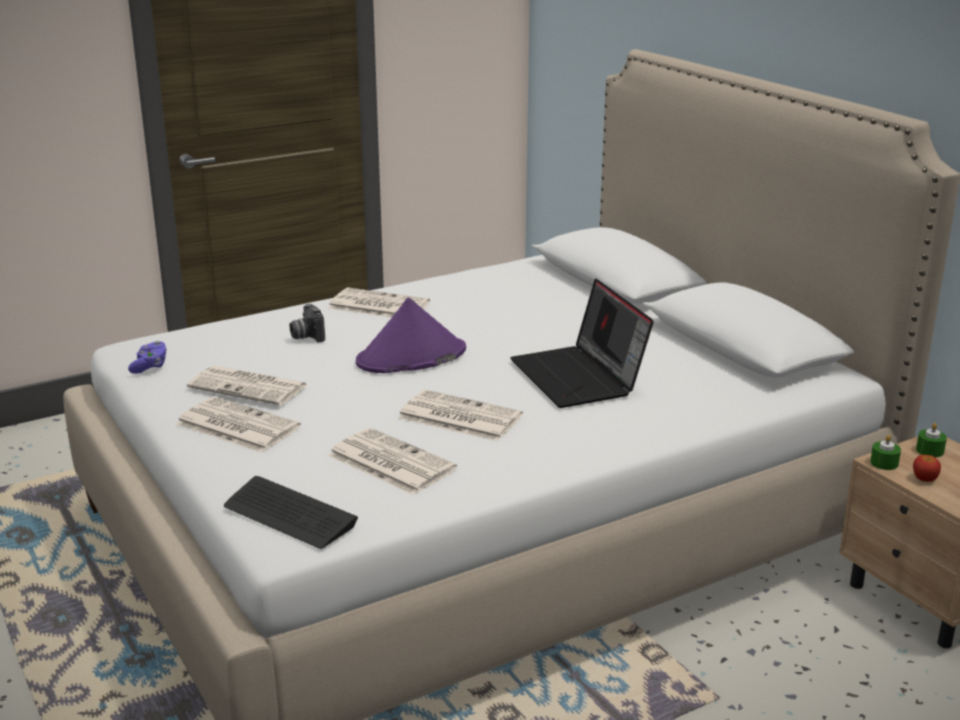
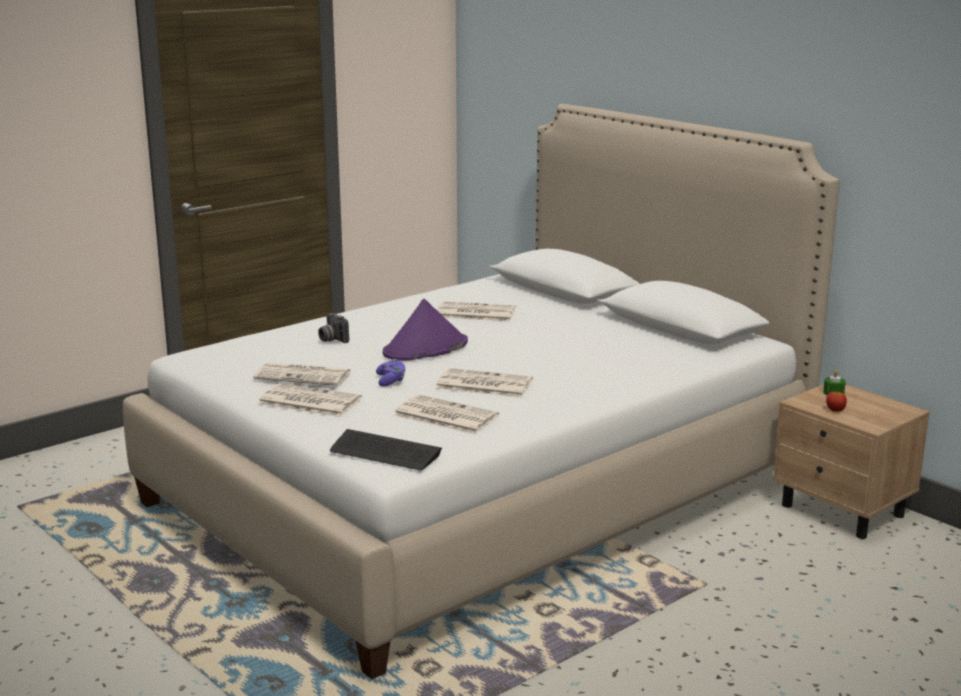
camera: 10 degrees left, 5 degrees down
purple game controller [128,341,167,374] -> purple game controller moved to [376,359,405,387]
newspaper [328,288,430,318] -> newspaper moved to [437,301,516,321]
laptop [510,278,654,408] -> none
green candle [870,435,901,470] -> none

